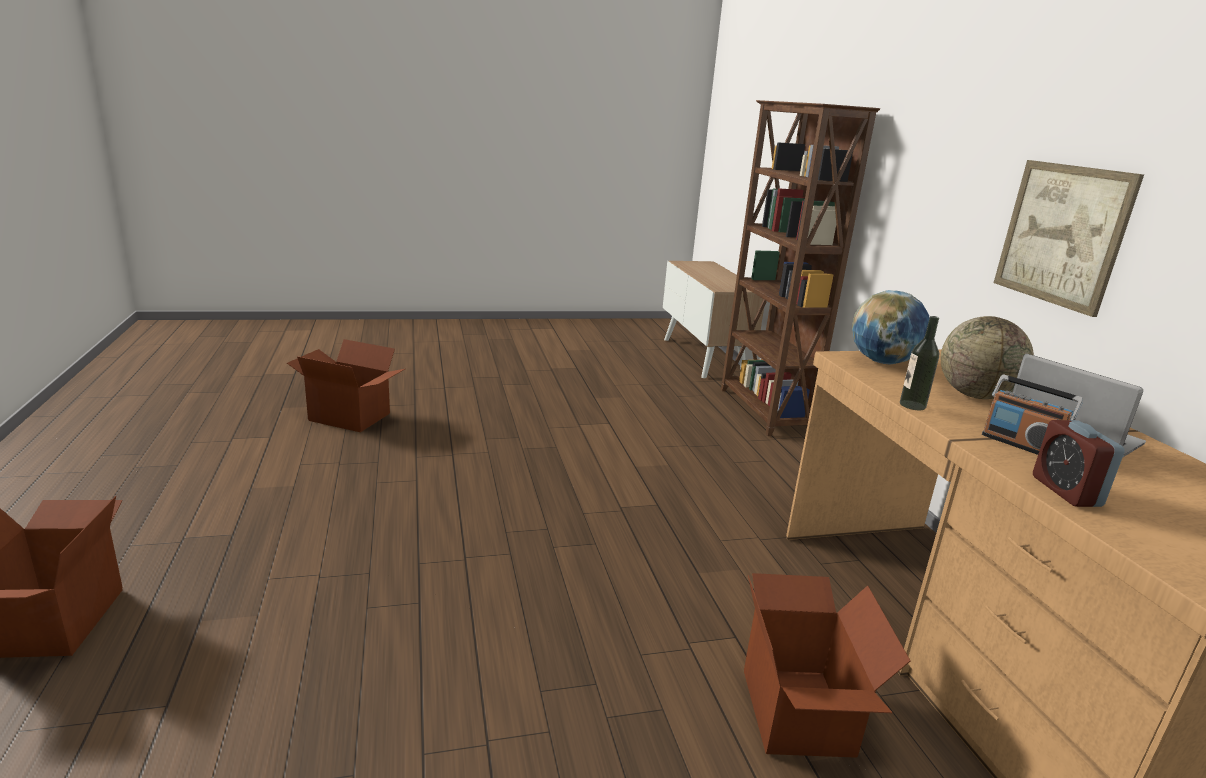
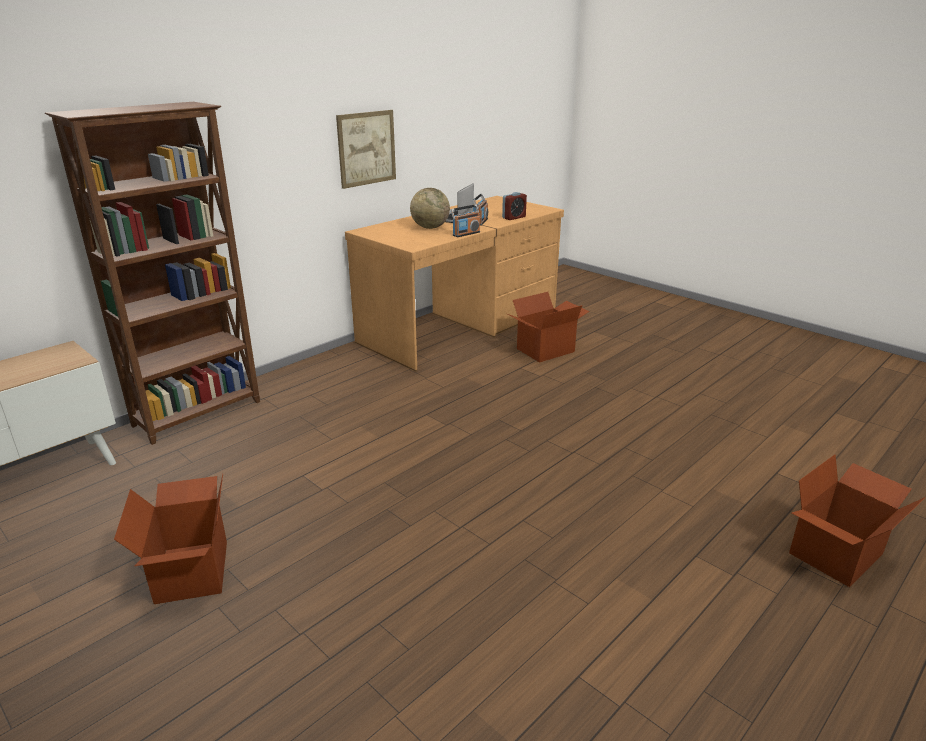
camera: 120 degrees left, 5 degrees up
cardboard box [287,339,405,432] -> cardboard box moved to [114,474,227,604]
globe [852,290,929,364] -> none
bottle [900,316,939,410] -> radio [451,204,480,237]

